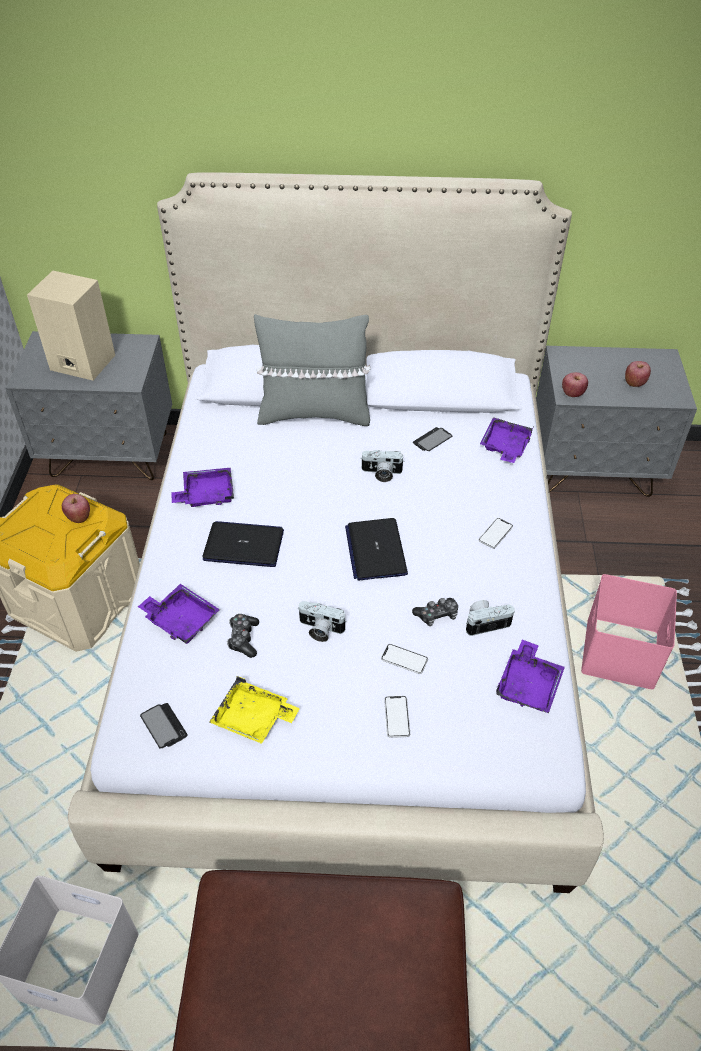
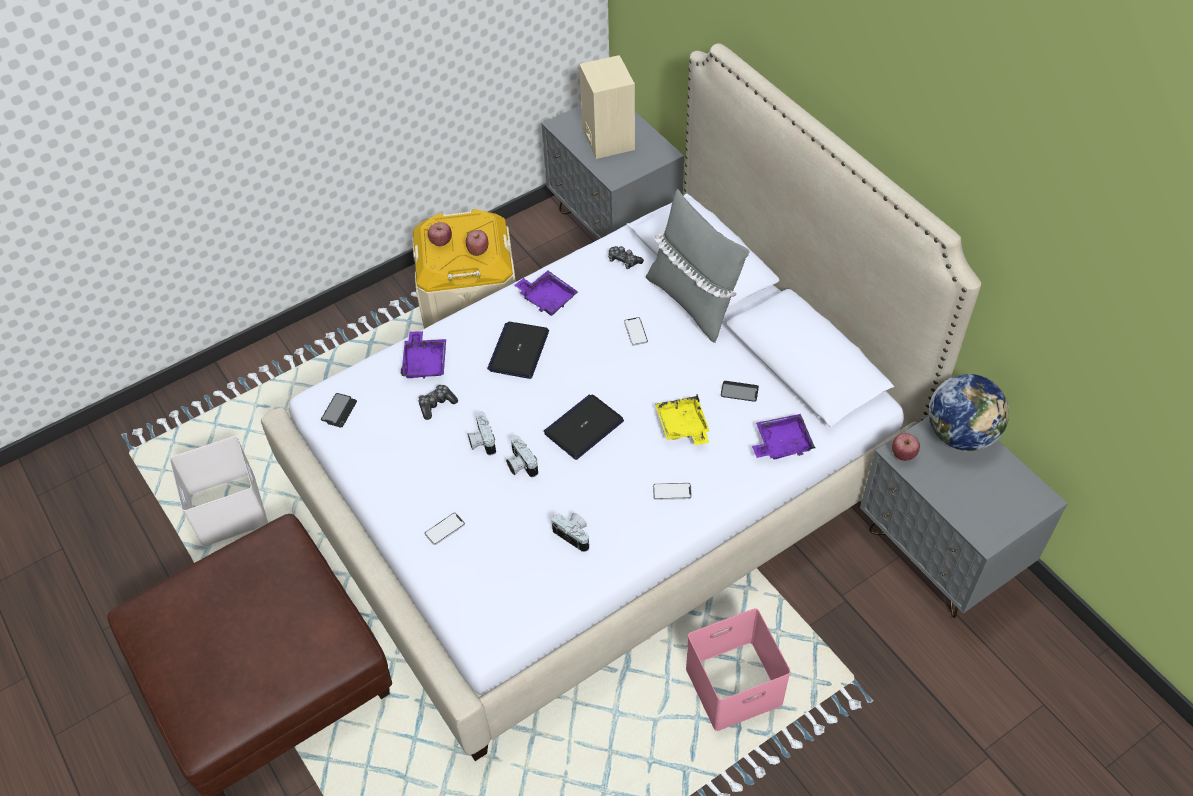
camera: 55 degrees right, 5 degrees up
laptop [203,521,284,567] -> laptop turned 135 degrees counterclockwise [487,322,549,379]
yellow tray [210,676,300,744] -> yellow tray moved to [655,394,710,445]
camera [360,450,405,482] -> camera moved to [506,435,538,477]
phone [381,644,428,674] -> phone moved to [624,317,648,346]
game controller [412,598,458,626] -> game controller moved to [608,246,644,269]
purple tray [496,640,565,713] -> none
apple [625,361,651,387] -> apple moved to [428,222,452,246]
none -> globe [929,374,1009,451]

